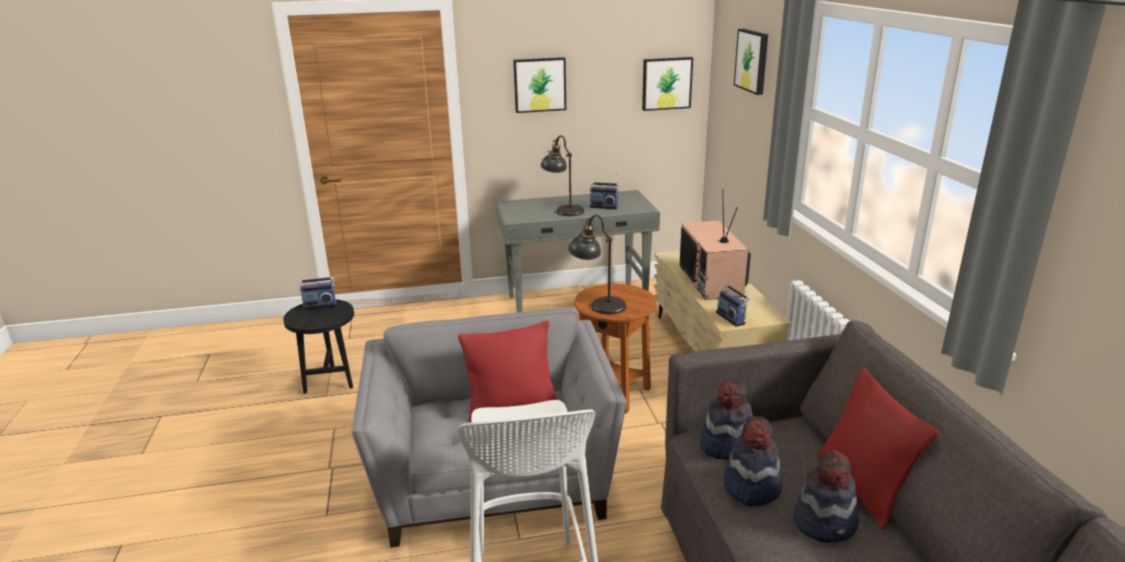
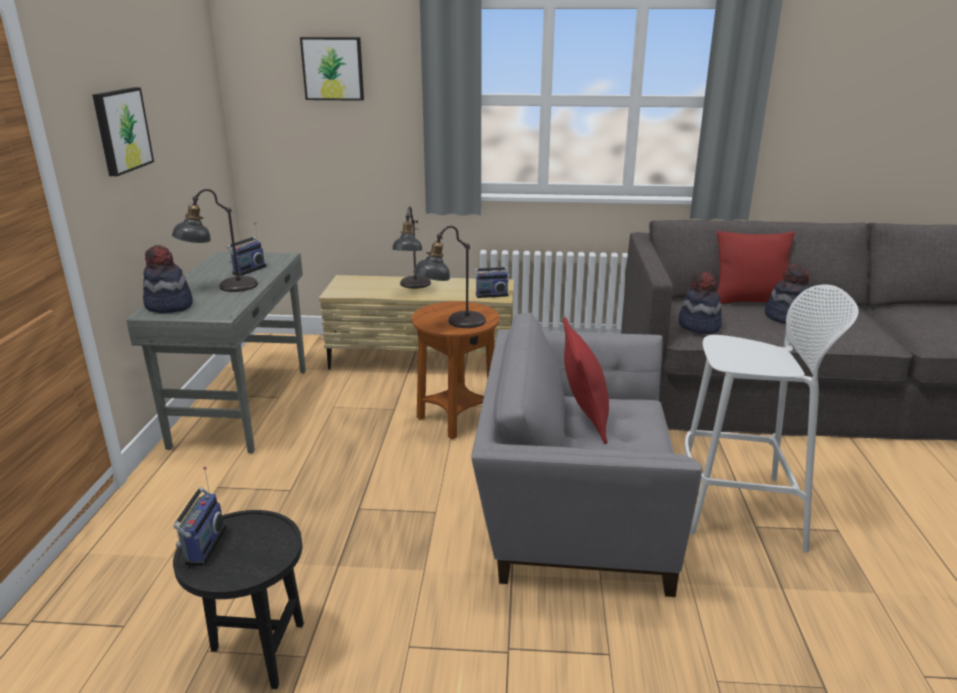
camera: 75 degrees left, 0 degrees up
picture [642,57,693,111] -> none
television [680,189,751,300] -> grey table lamp [392,206,431,289]
hat [723,416,782,507] -> hat moved to [143,245,193,313]

